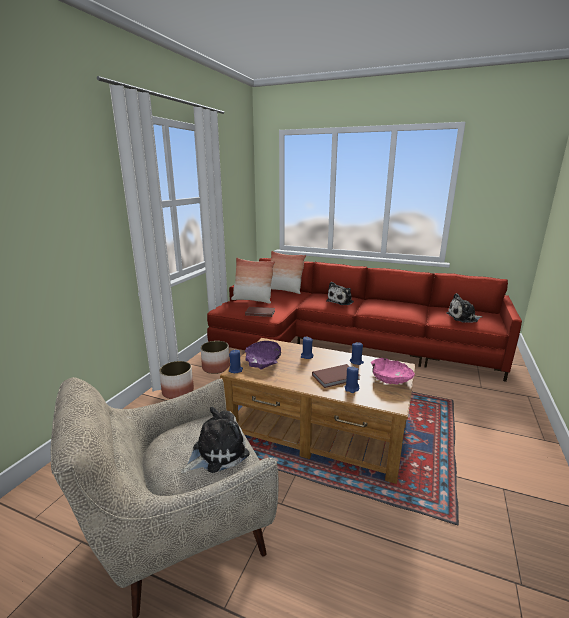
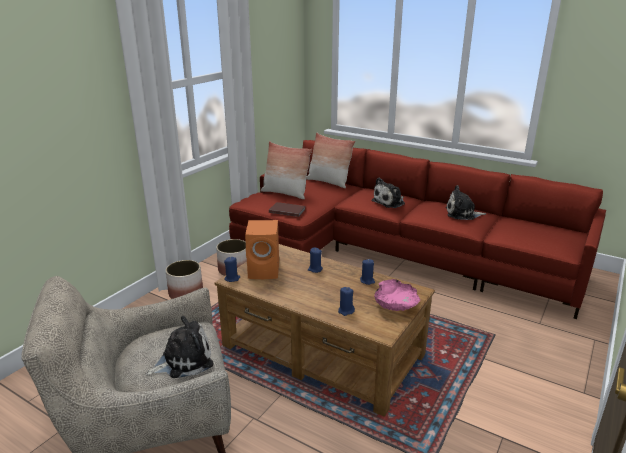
camera: 10 degrees right, 5 degrees up
purple bowl [245,341,281,370] -> orange speaker [245,220,279,279]
brown book [312,364,361,388] -> none
plush toy [446,293,482,323] -> plush toy moved to [446,185,486,220]

